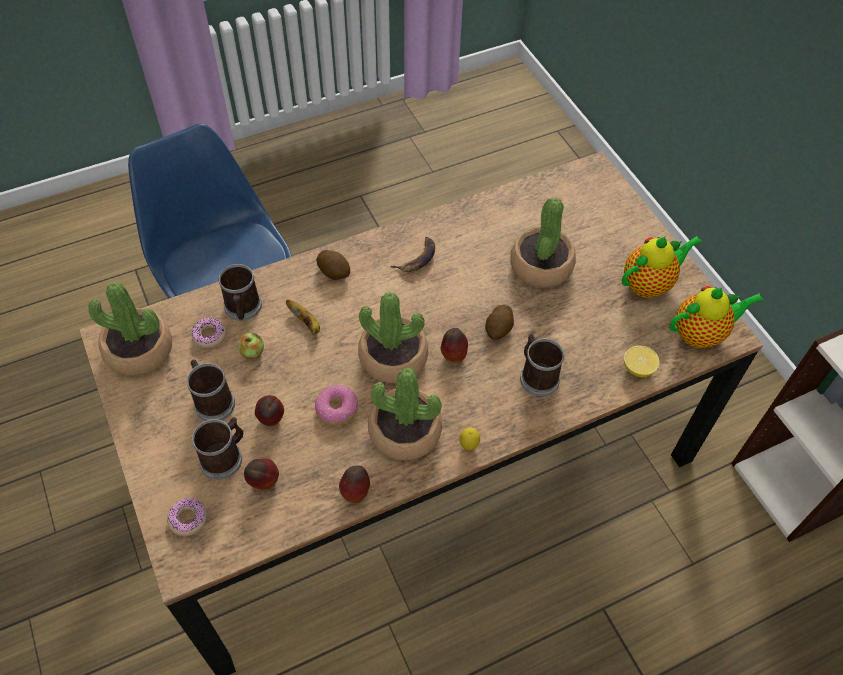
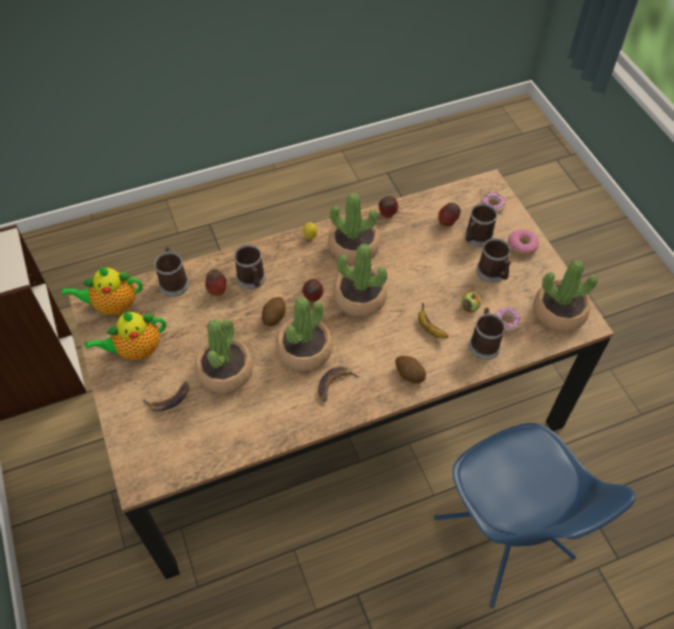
camera: 175 degrees left, 0 degrees up
apple [255,395,284,426] -> apple moved to [205,269,226,296]
donut [315,385,358,425] -> donut moved to [508,229,539,256]
lemon [624,346,660,377] -> mug [154,247,189,297]
none -> banana [143,381,189,411]
none -> potted plant [276,297,333,372]

